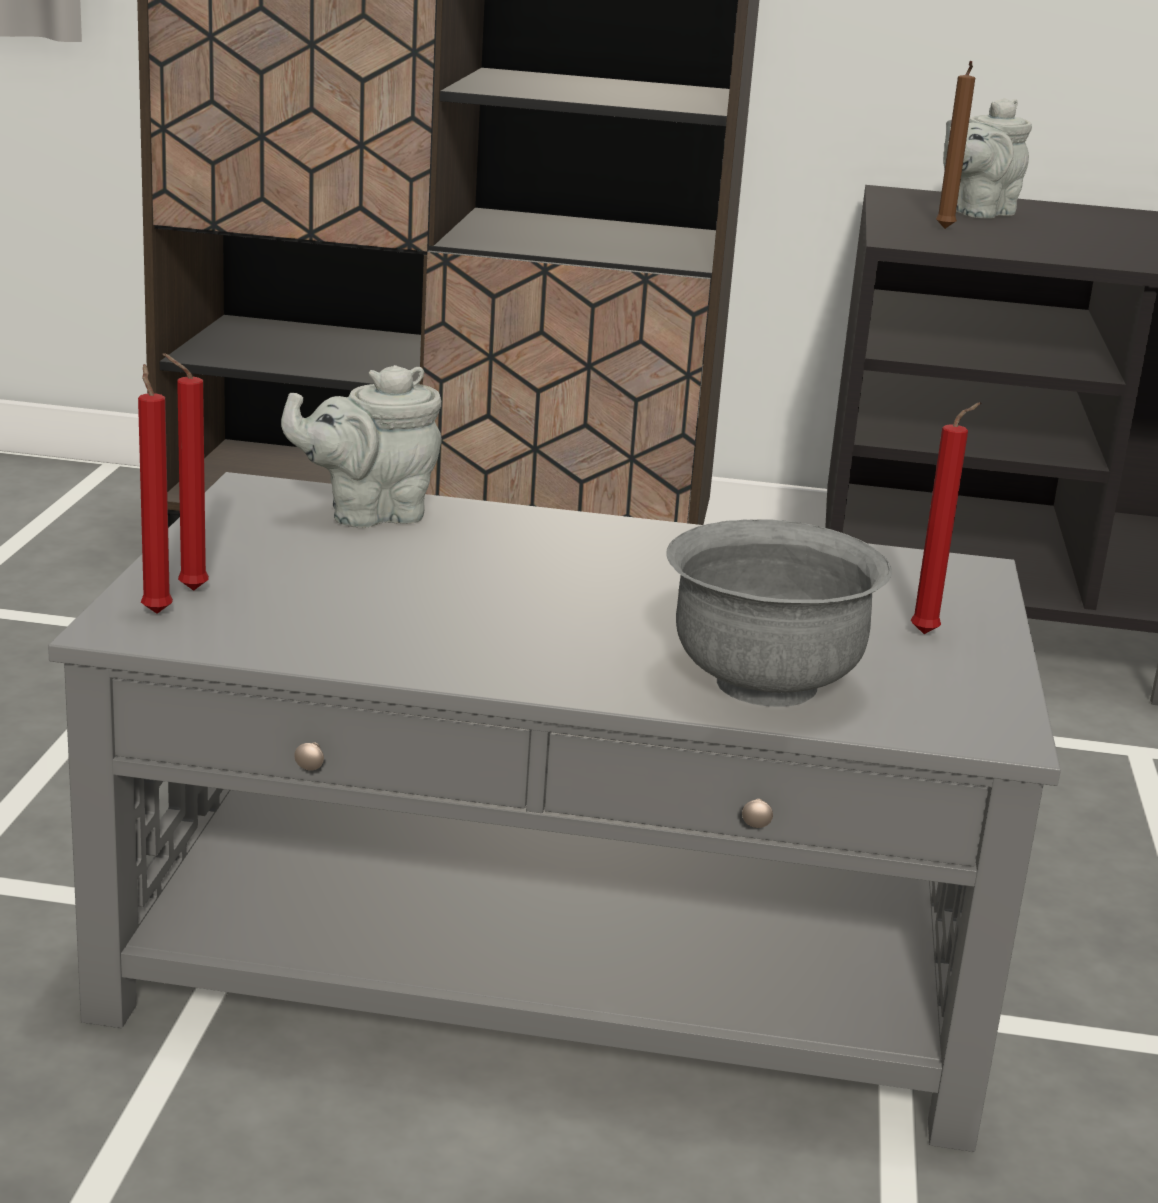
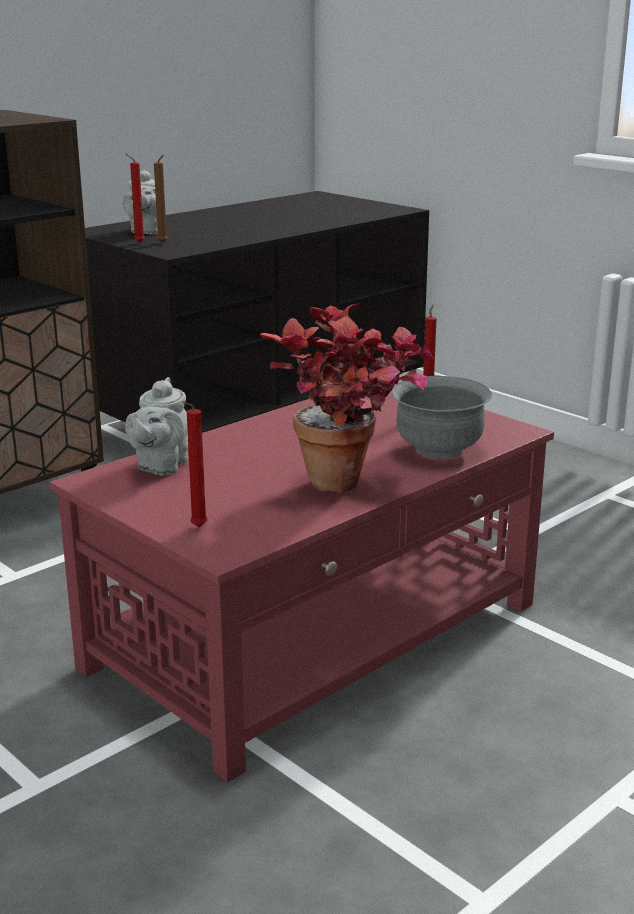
camera: 50 degrees left, 0 degrees up
grey coffee table [48,472,1061,1152] -> red coffee table [49,382,554,783]
red candle [138,364,173,614] -> red candle moved to [126,154,145,243]
none -> potted plant [260,303,433,492]

